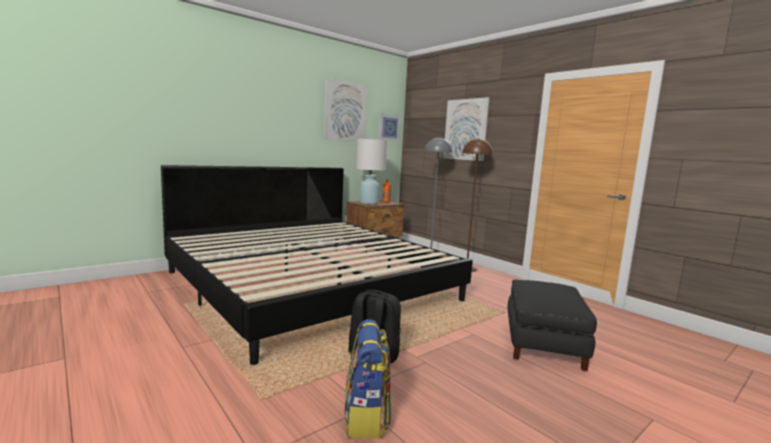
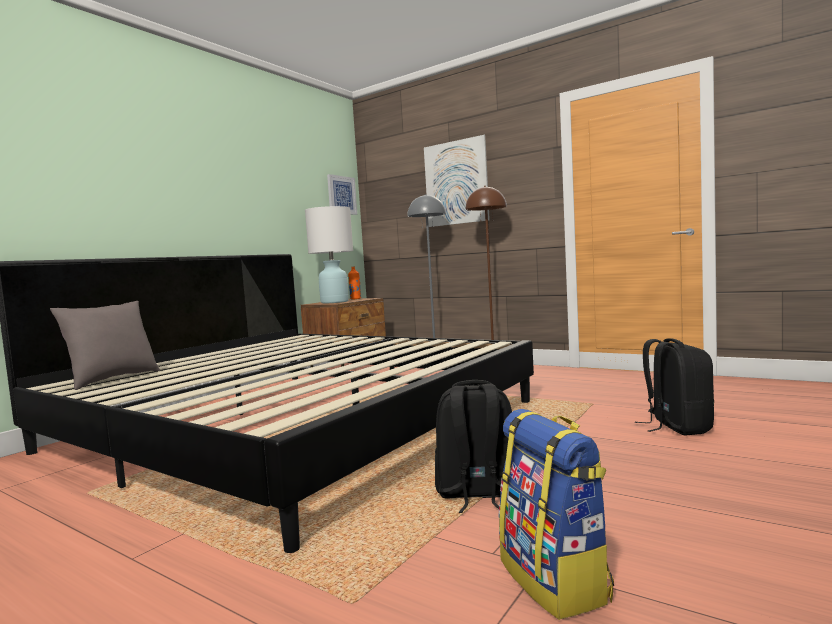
camera: 15 degrees left, 5 degrees down
picture [324,78,368,141] -> none
black ottoman [508,280,597,371] -> black backpack [635,338,714,436]
none -> grey pillow [50,301,160,390]

